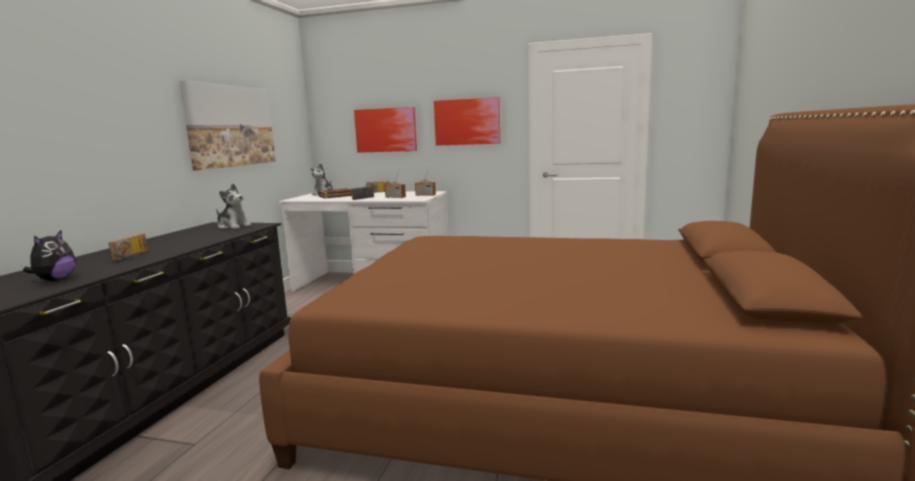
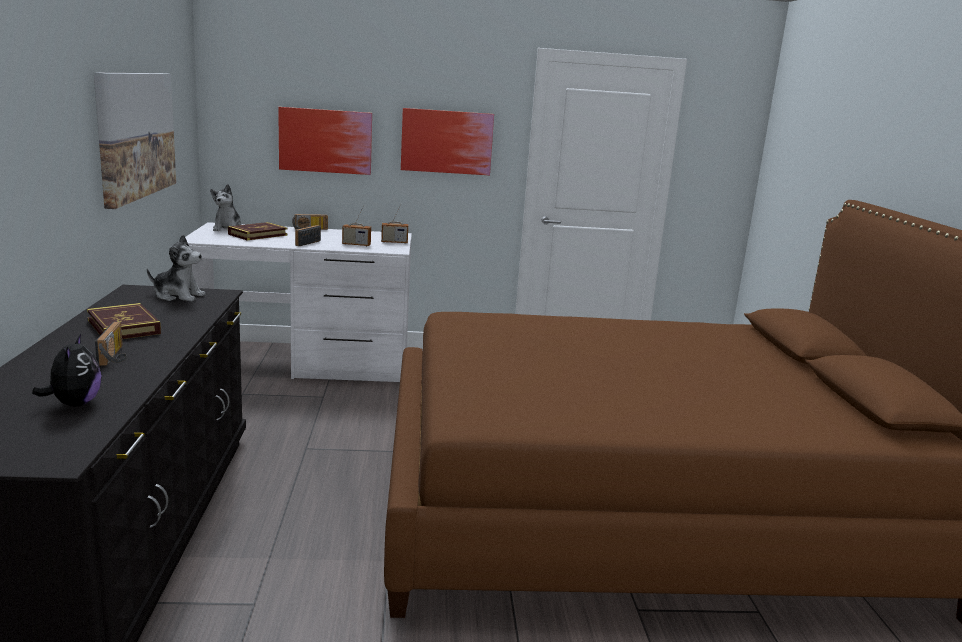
camera: 20 degrees left, 5 degrees up
none -> book [87,303,161,339]

